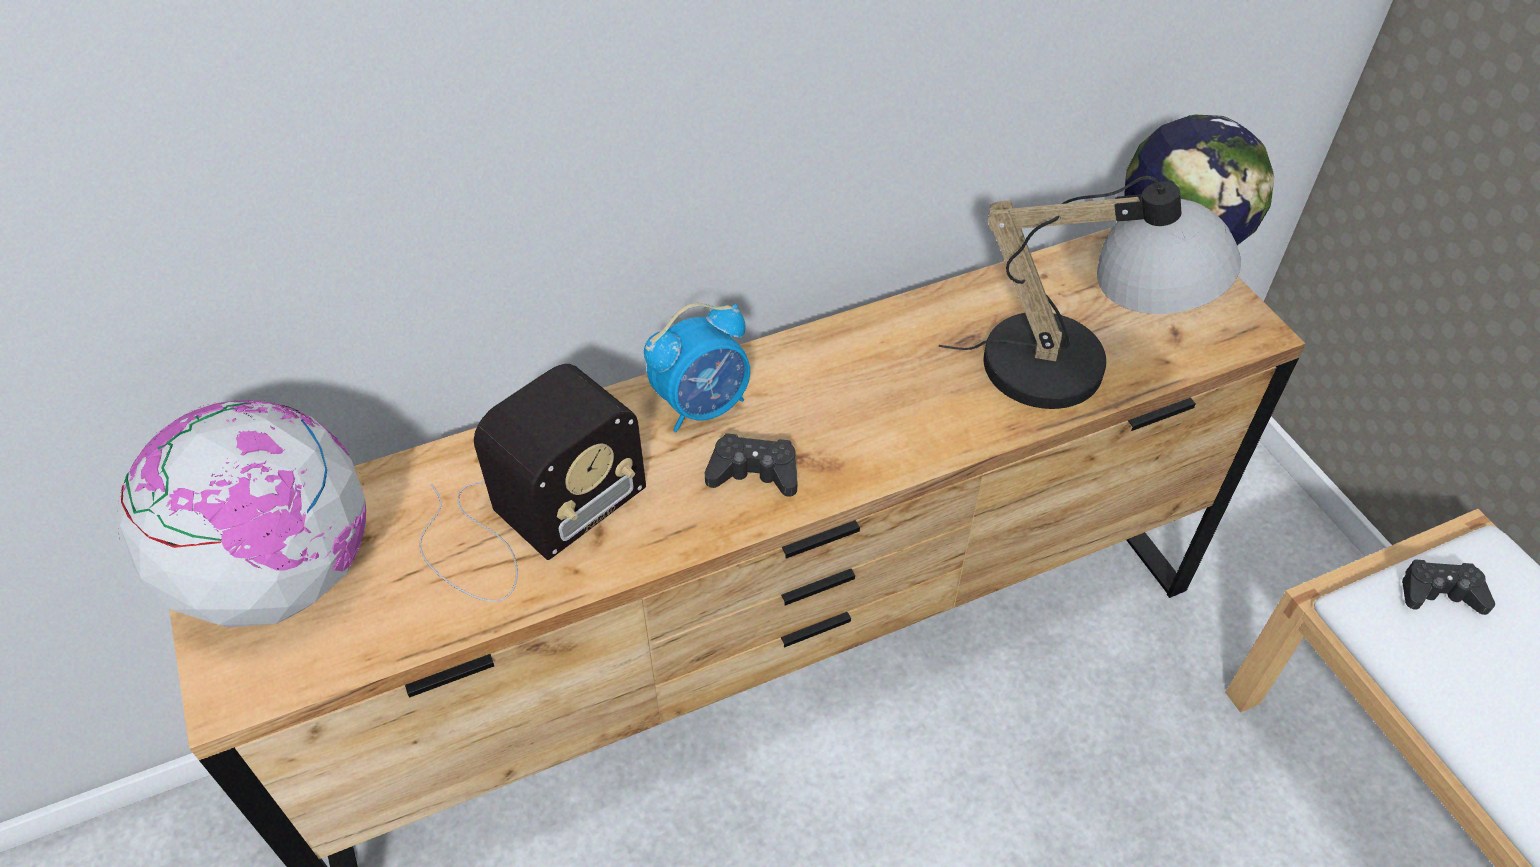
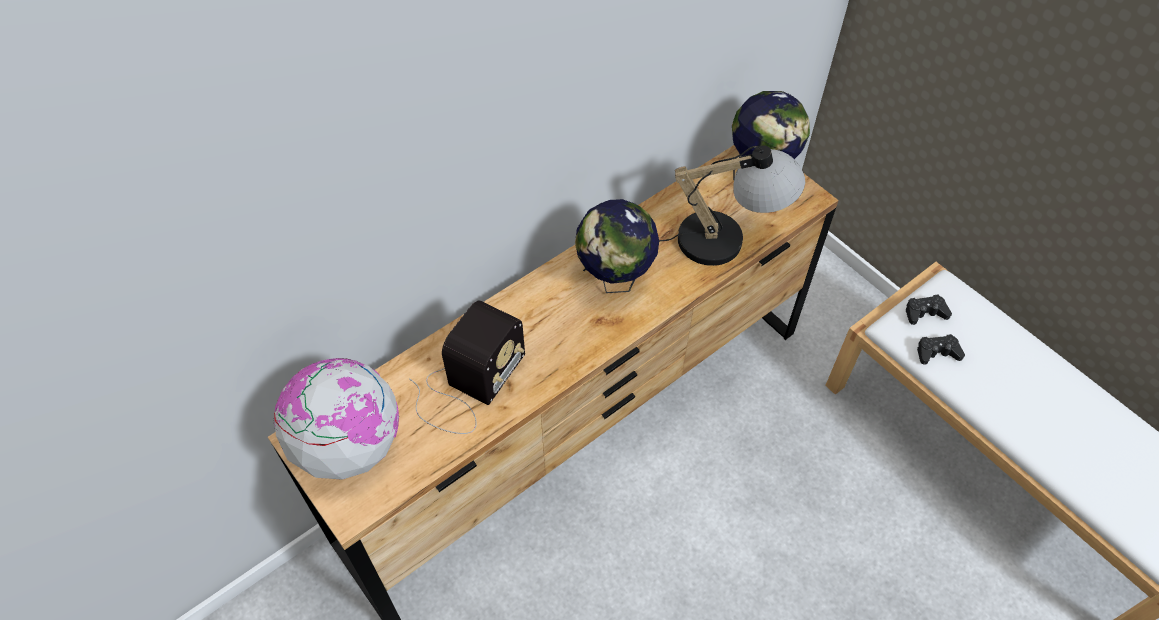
camera: 15 degrees left, 5 degrees up
alarm clock [644,303,750,432] -> none
black game controller [705,433,797,497] -> black game controller moved to [917,334,965,365]
none -> globe [575,199,659,293]

